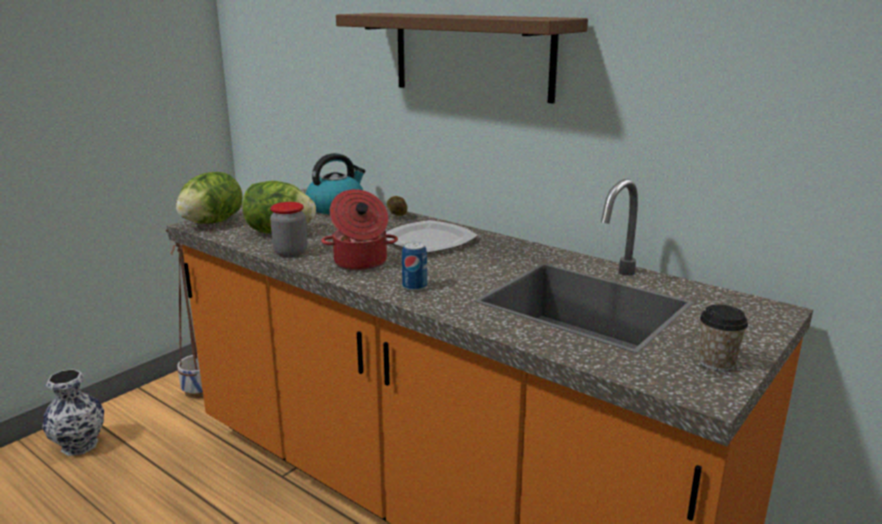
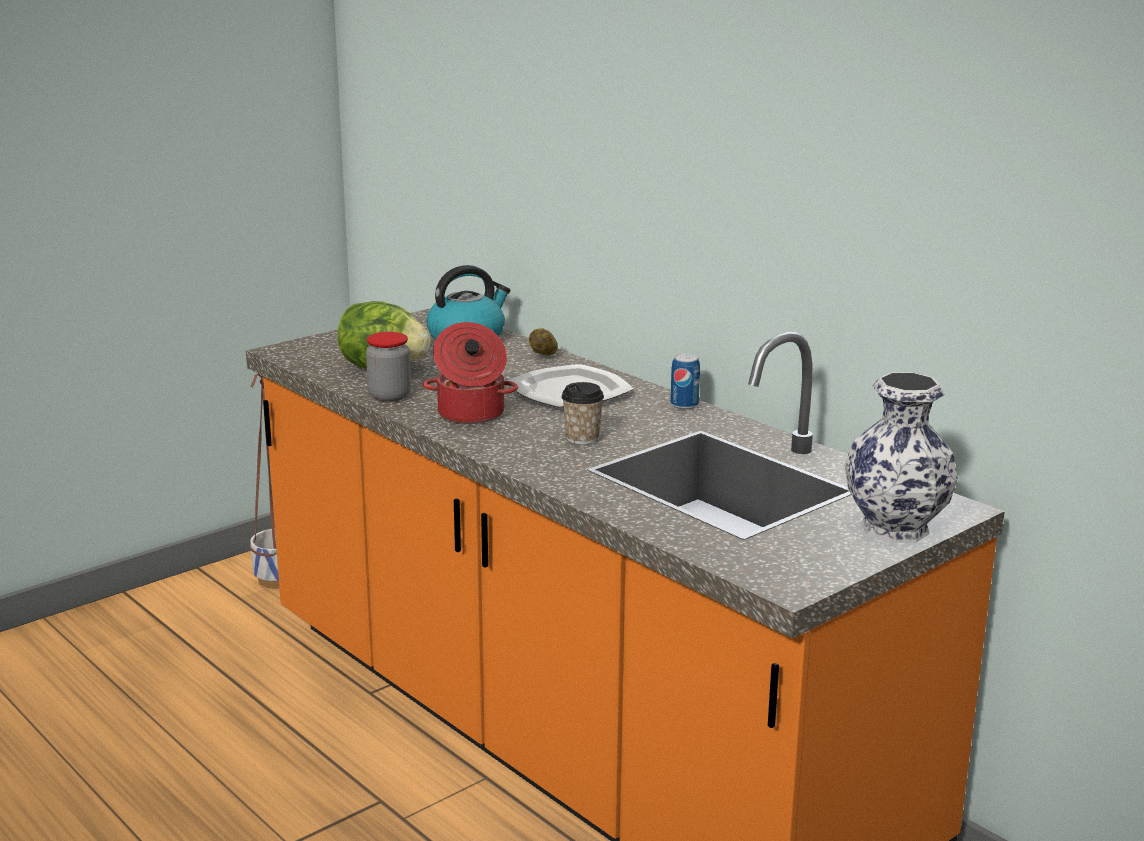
camera: 10 degrees right, 0 degrees up
vase [42,369,104,456] -> vase moved to [845,372,958,543]
lettuce [176,172,242,224] -> none
brown shelf [336,13,588,104] -> none
can [402,242,427,291] -> can moved to [670,354,700,410]
cup [699,305,748,371] -> cup moved to [561,382,604,445]

